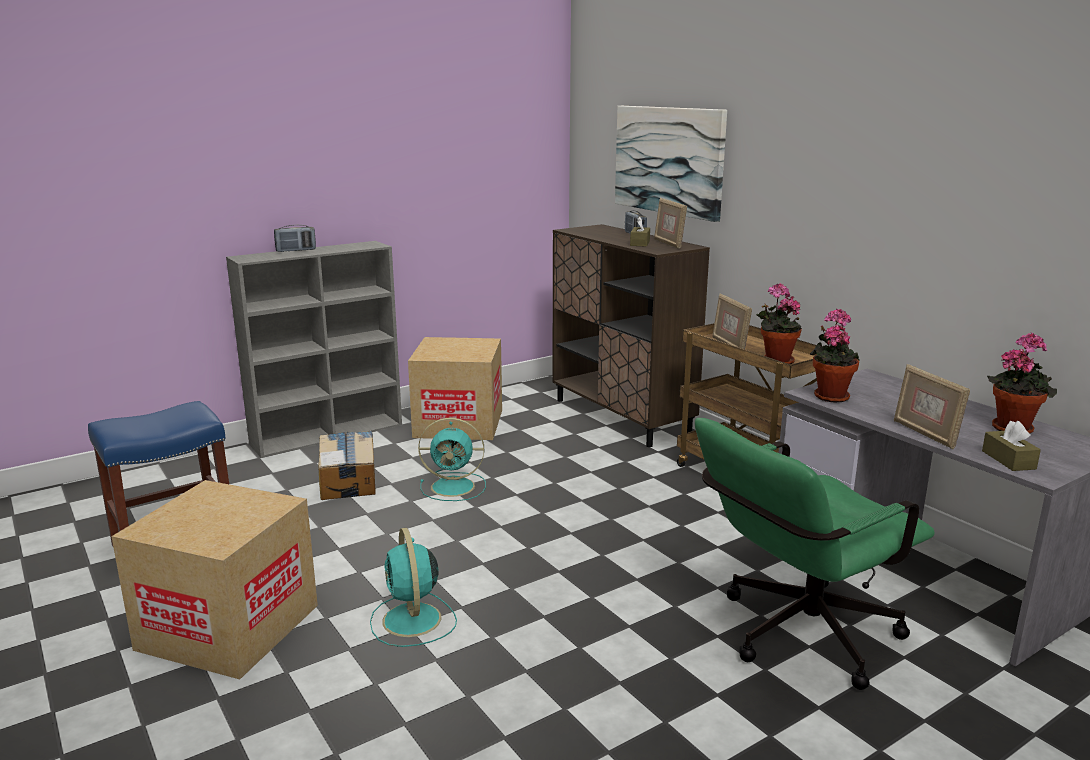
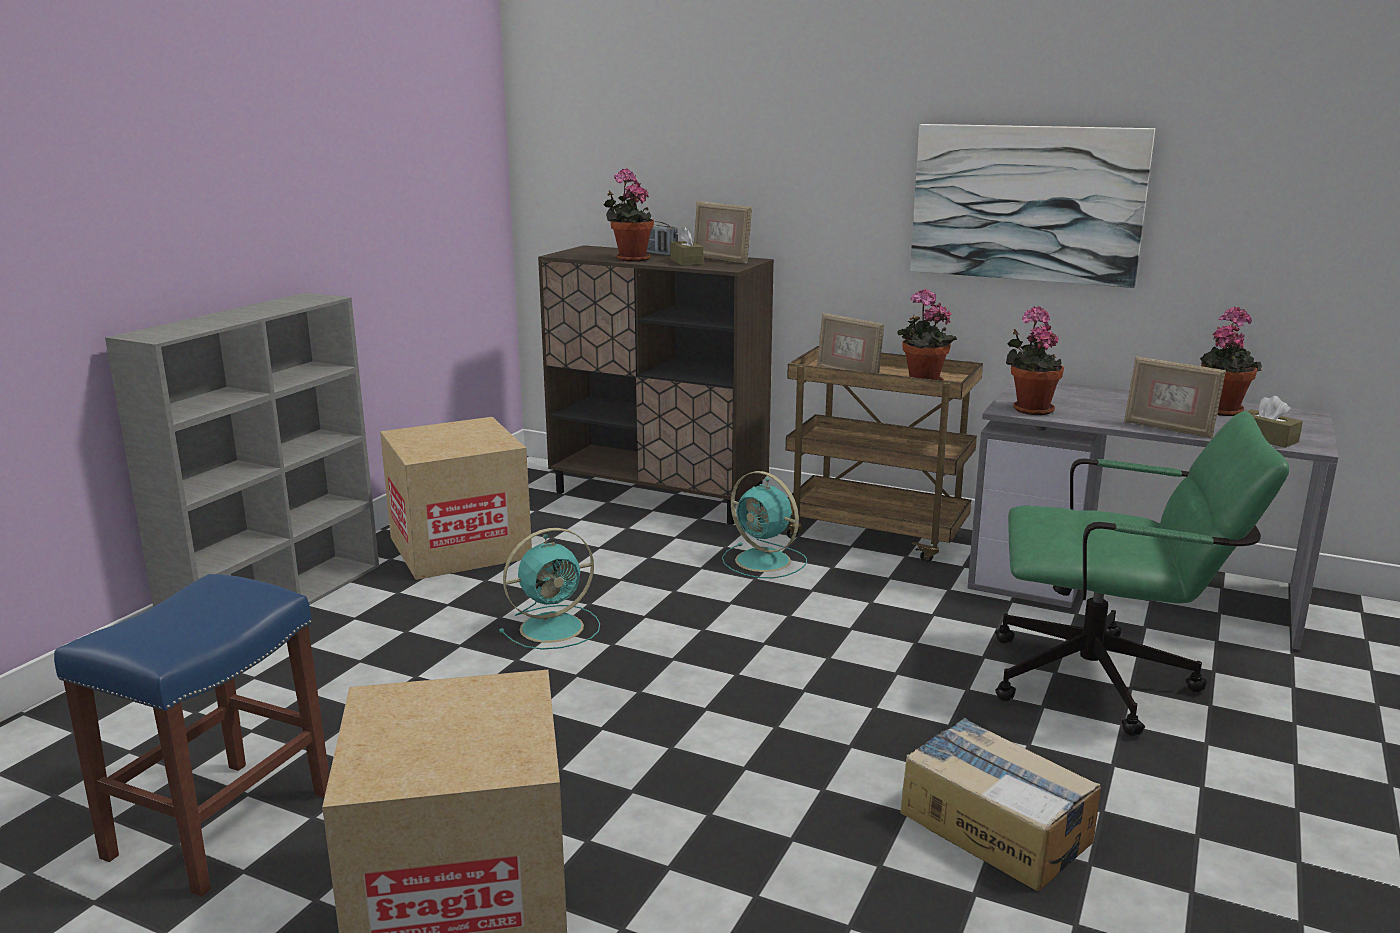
camera: 30 degrees left, 0 degrees up
radio [274,225,316,252] -> none
cardboard box [319,431,376,500] -> cardboard box moved to [900,718,1101,891]
turquoise fan [370,528,457,647] -> turquoise fan moved to [722,471,807,578]
picture [615,106,727,222] -> picture moved to [910,124,1155,288]
green office chair [695,418,935,690] -> green office chair turned 105 degrees counterclockwise [995,411,1289,736]
none -> potted plant [604,168,654,262]

